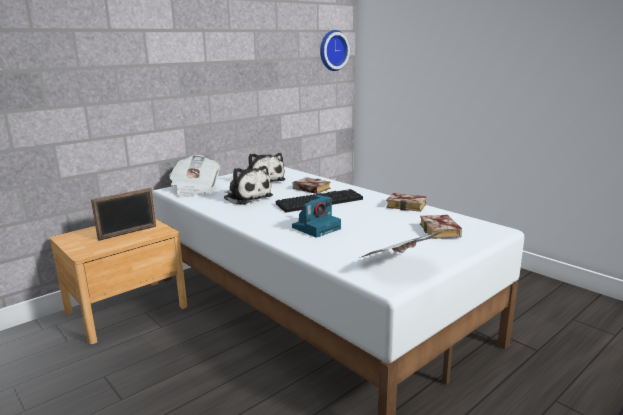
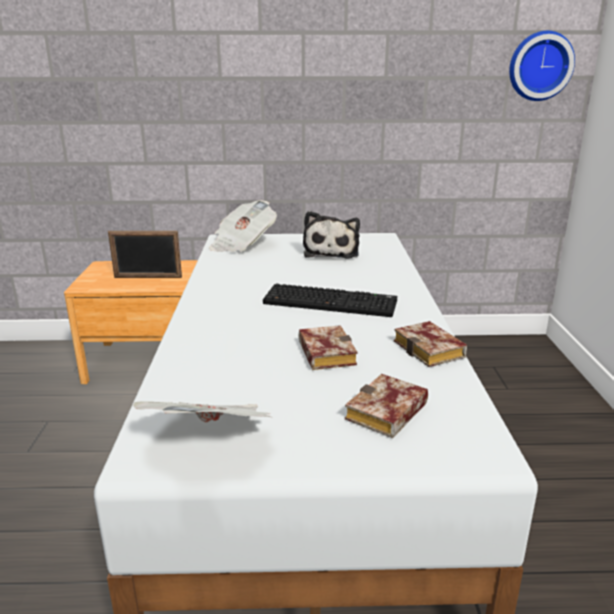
camera: 40 degrees right, 5 degrees up
plush toy [224,166,273,205] -> none
camera [292,195,341,238] -> none
book [293,177,330,194] -> book moved to [299,325,358,370]

